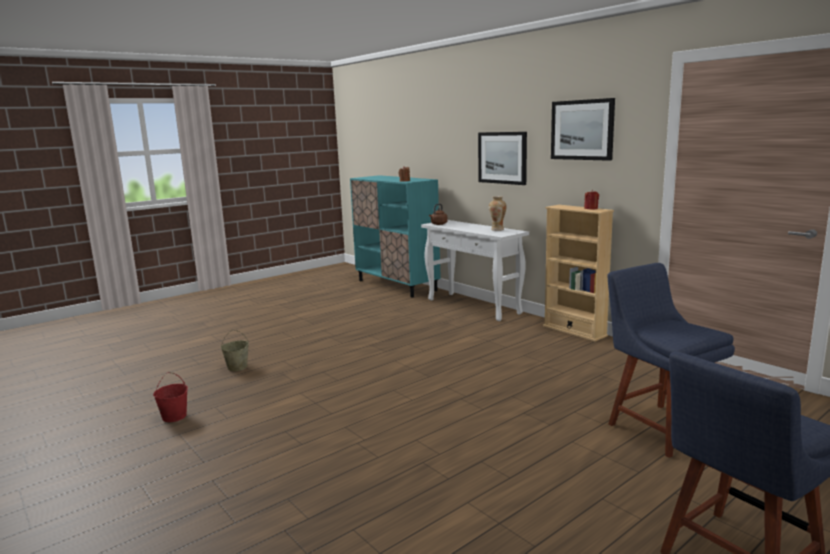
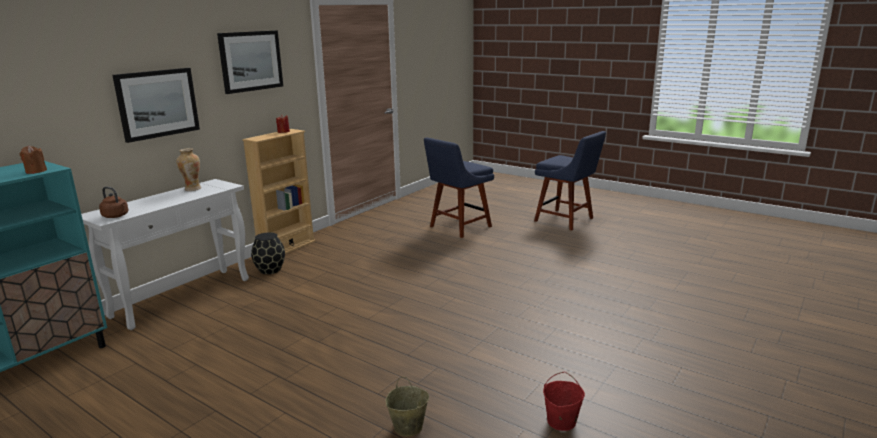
camera: 105 degrees left, 5 degrees up
none -> black vase [251,232,285,274]

